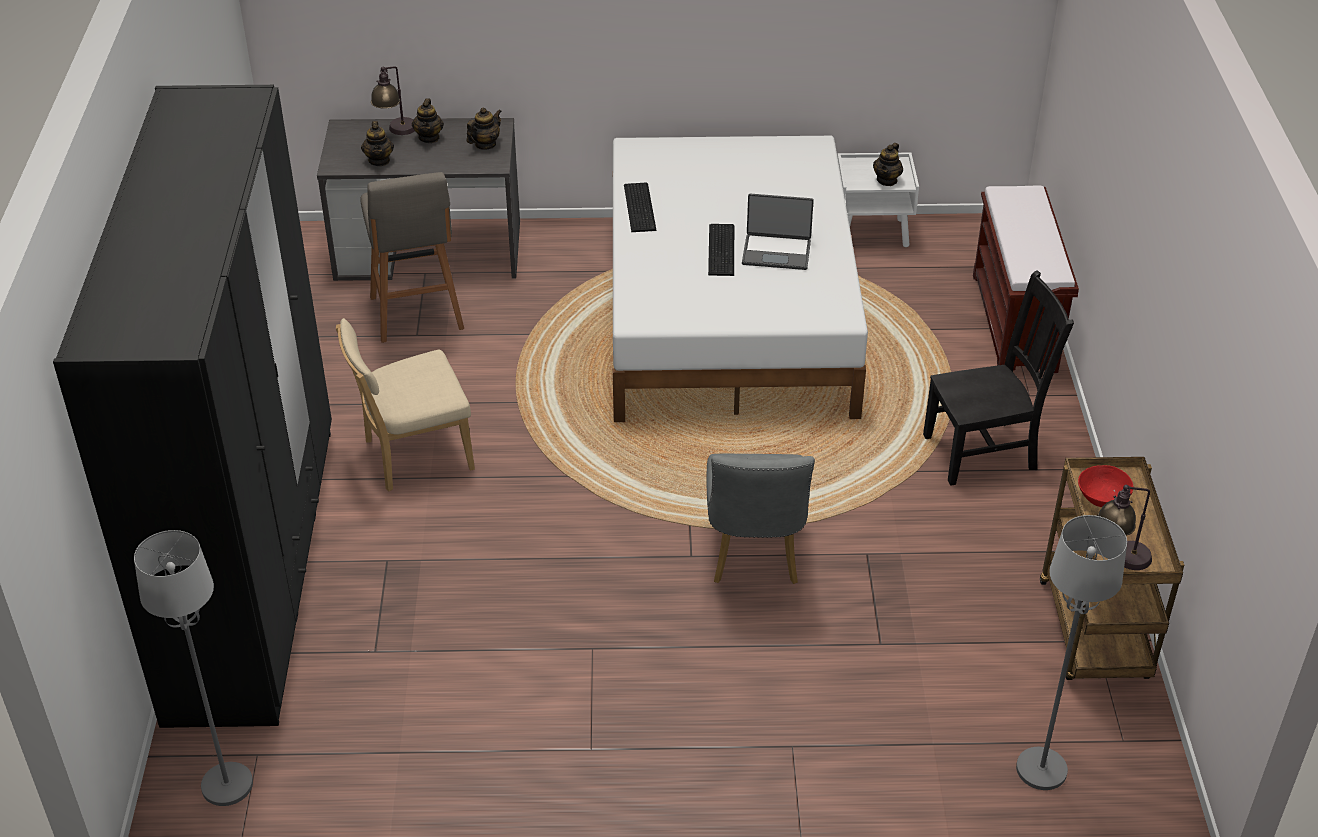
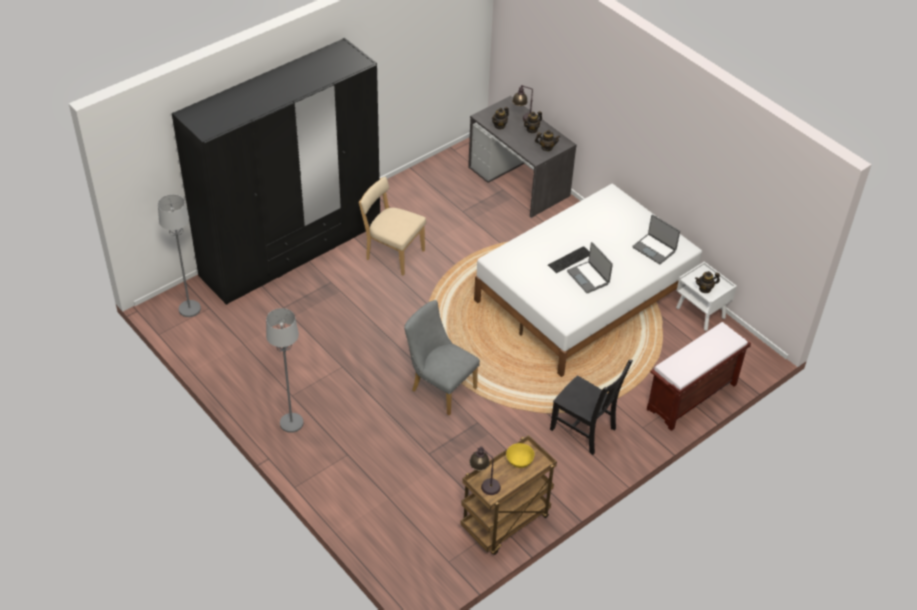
camera: 50 degrees right, 5 degrees up
grey stool [360,172,464,343] -> none
keyboard [624,183,656,232] -> none
grey chair [707,454,815,584] -> grey chair turned 75 degrees clockwise [404,300,480,415]
grey floor lamp [1016,515,1127,790] -> grey floor lamp moved to [266,308,303,433]
red bowl [1078,465,1133,507] -> yellow bowl [506,443,534,468]
none -> laptop [632,214,680,264]

